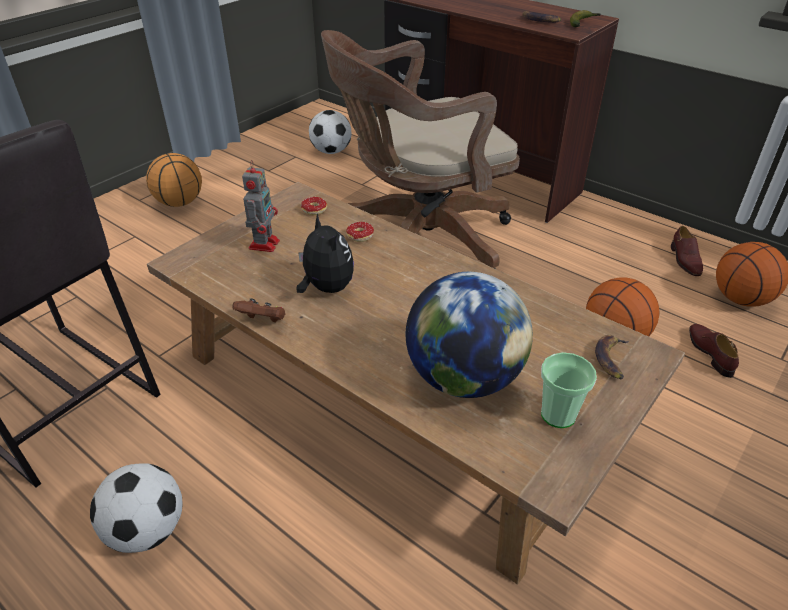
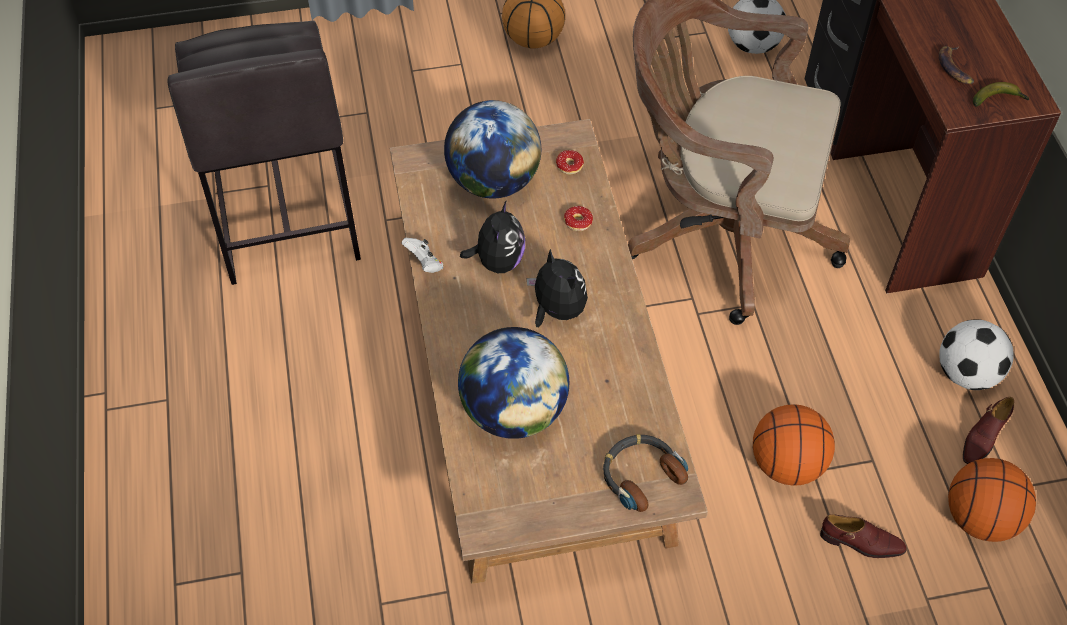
camera: 40 degrees right, 15 degrees up
football [90,463,182,553] -> football moved to [939,319,1014,390]
brown game controller [233,298,285,323] -> white game controller [401,238,443,273]
toy robot [242,160,280,252] -> globe [444,100,541,199]
cup [541,352,597,428] -> none
banana [595,335,629,379] -> headphones [603,434,688,512]
brown shoe [689,324,739,378] -> brown shoe turned 75 degrees clockwise [820,514,907,558]
none -> plush toy [527,249,588,327]

